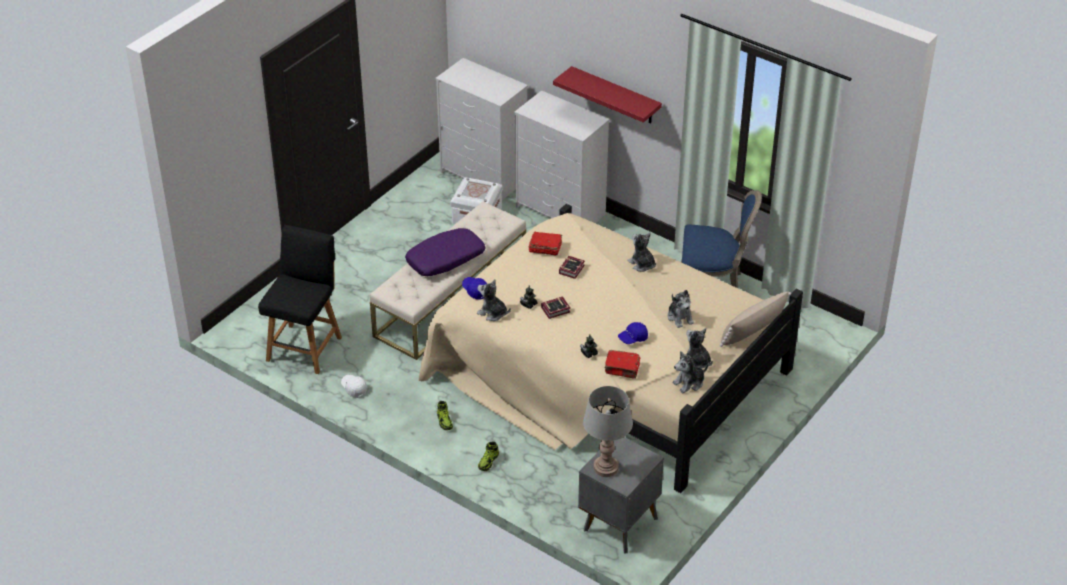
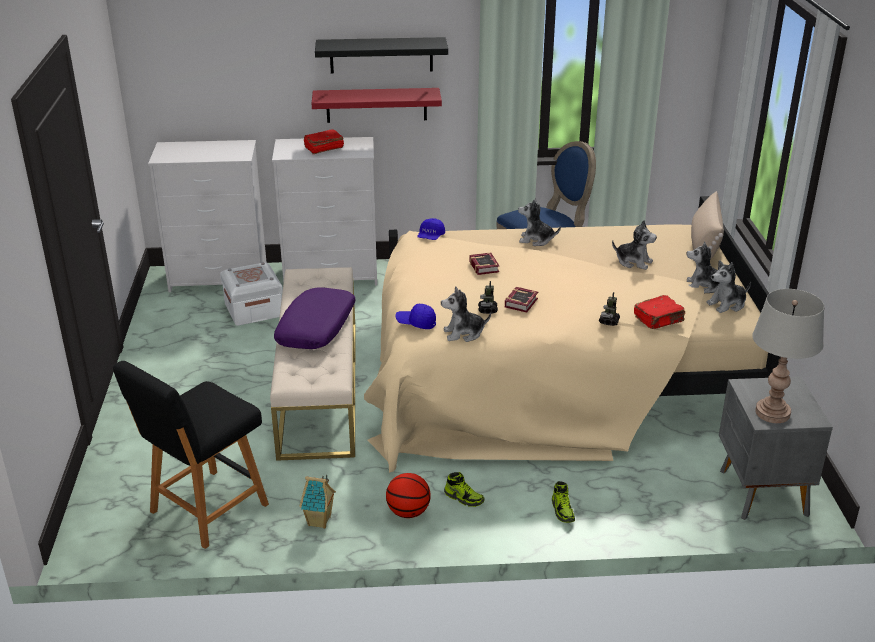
camera: 40 degrees left, 10 degrees down
black chair [258,225,342,374] -> black chair turned 120 degrees counterclockwise [113,361,269,549]
white cap [341,375,367,398] -> toy house [299,475,336,529]
red book [529,232,562,256] -> red book moved to [304,129,344,154]
blue cap [618,322,648,344] -> blue cap moved to [417,218,445,240]
plush toy [673,351,708,393] -> plush toy turned 45 degrees clockwise [706,260,751,313]
none -> black shelf [315,37,448,73]
none -> basketball [386,473,431,518]

